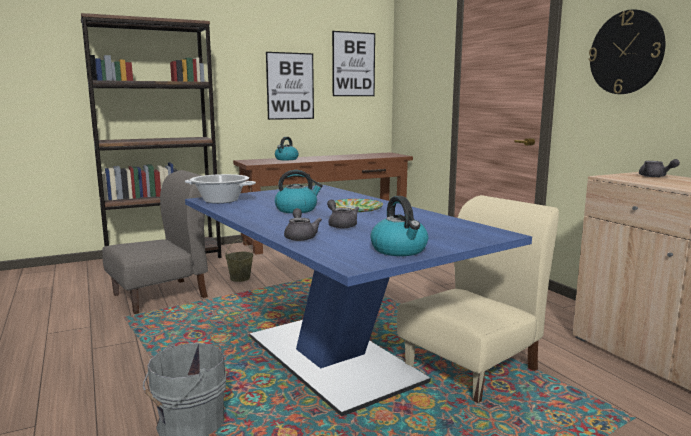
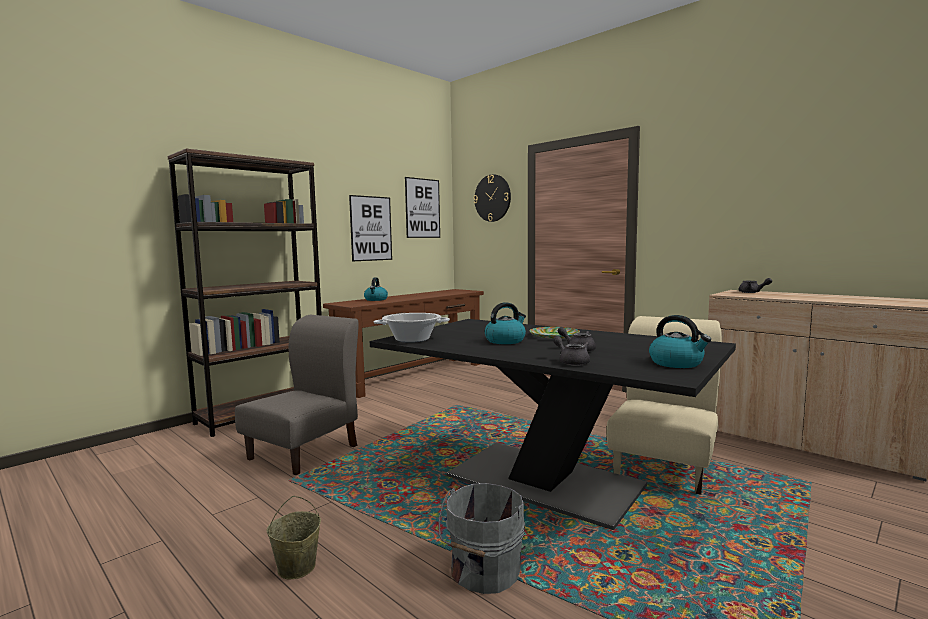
camera: 20 degrees left, 5 degrees down
blue dining table [185,185,532,417] -> black dining table [370,319,736,530]
beige bucket [225,239,253,282] -> beige bucket moved to [267,496,321,579]
wall clock [588,9,665,94] -> wall clock moved to [474,174,511,222]

